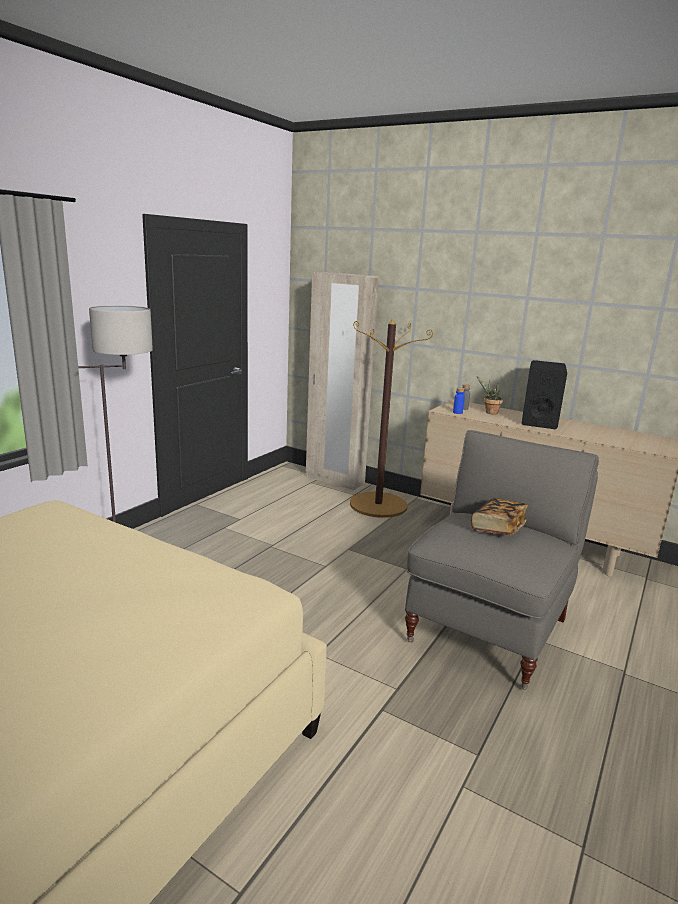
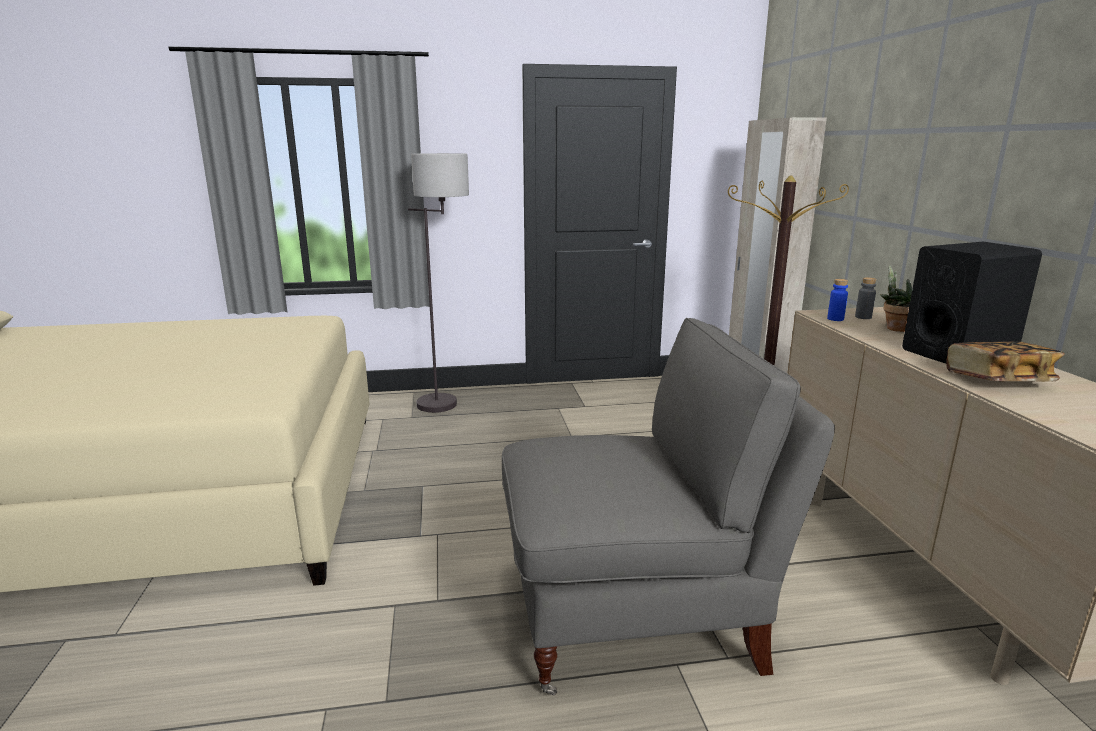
camera: 50 degrees right, 0 degrees up
book [471,498,528,535] -> book moved to [946,341,1065,382]

